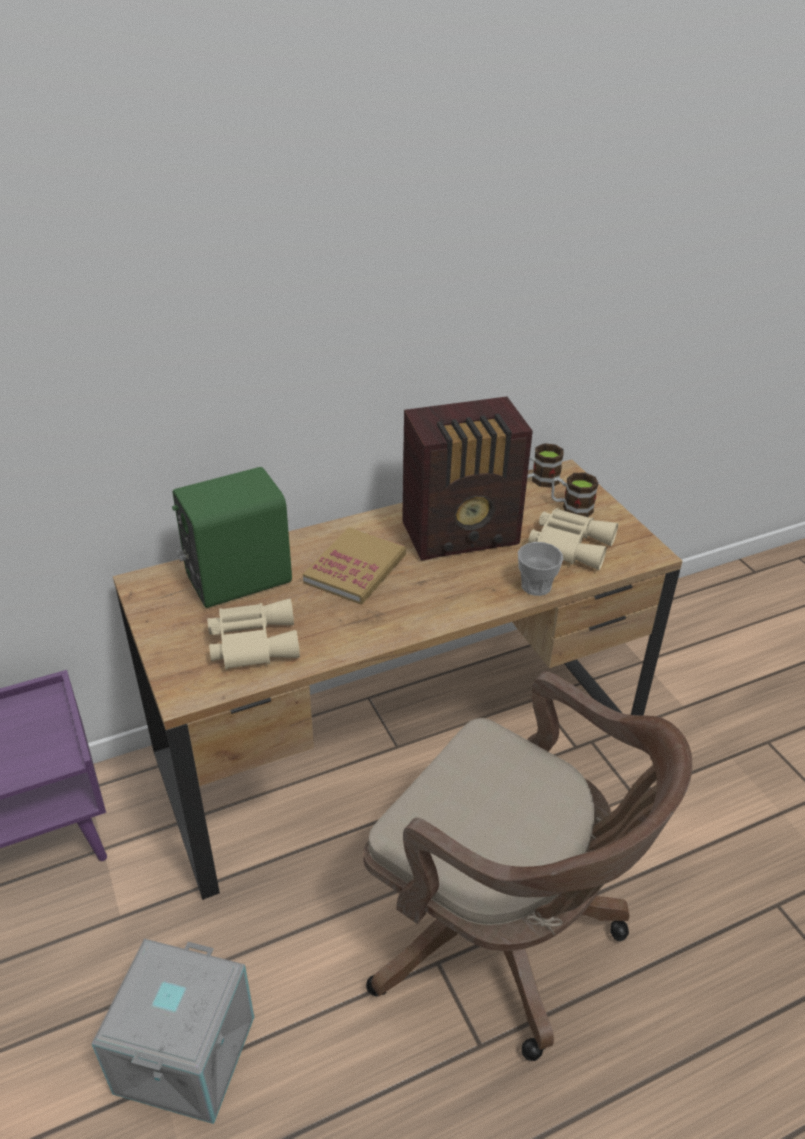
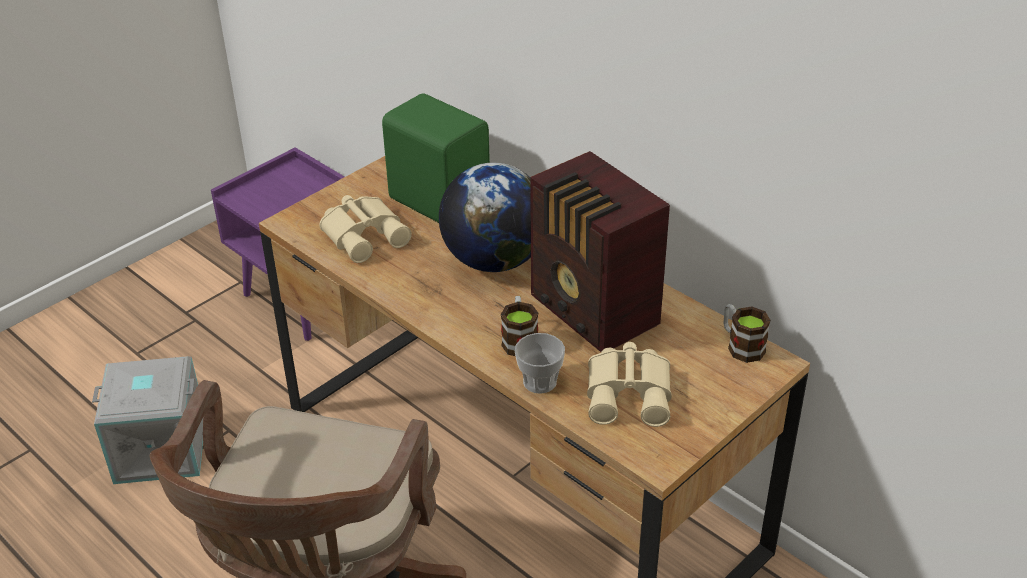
camera: 70 degrees right, 0 degrees up
book [303,527,406,605] -> globe [439,163,531,272]
mug [551,472,598,517] -> mug moved to [501,296,538,356]

